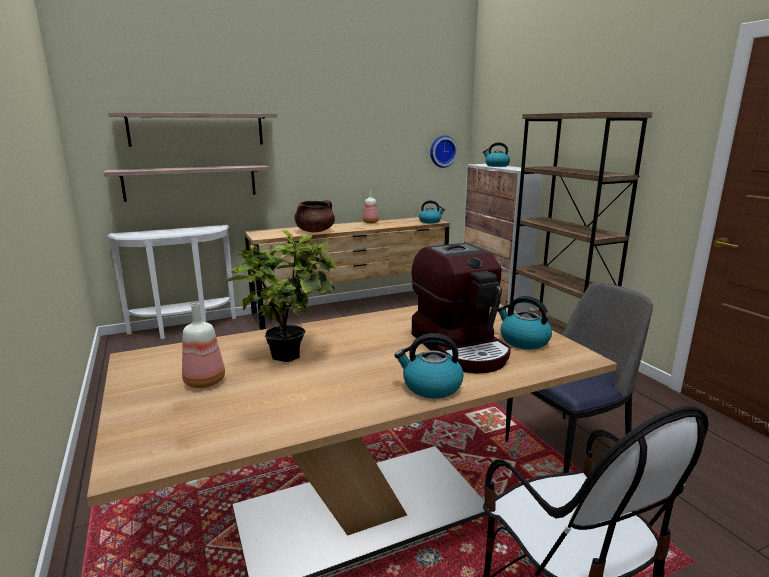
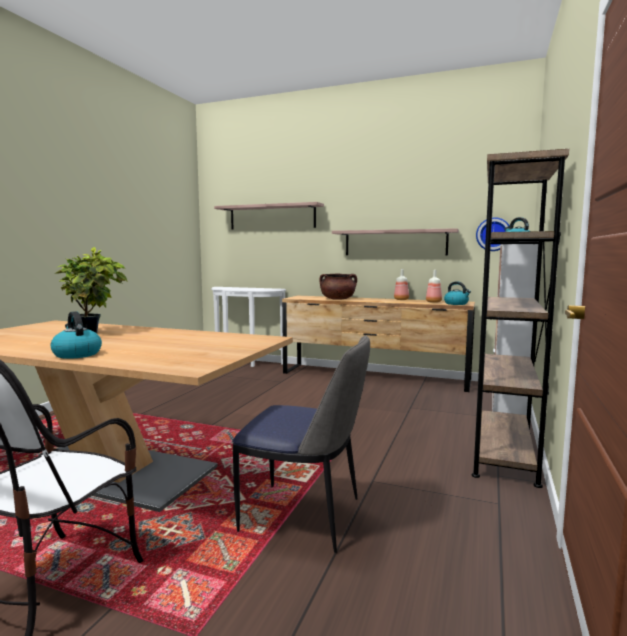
camera: 45 degrees right, 10 degrees down
shelf [104,165,269,202] -> shelf moved to [332,228,459,256]
bottle [182,303,225,388] -> bottle moved to [426,270,442,303]
coffee machine [412,243,511,373] -> none
kettle [498,296,552,349] -> none

